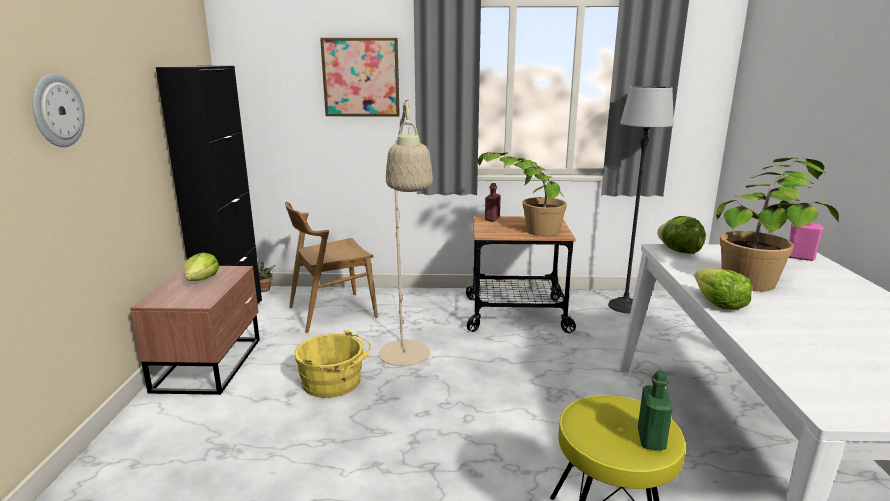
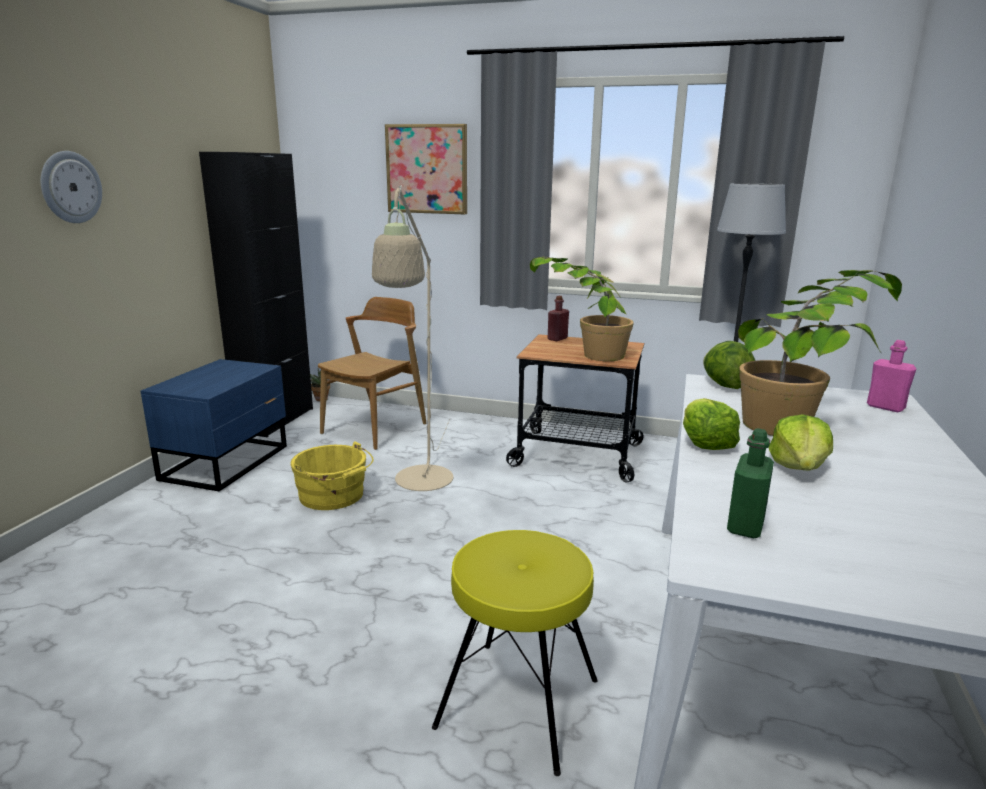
camera: 15 degrees right, 0 degrees up
brown nightstand [130,266,260,395] -> blue nightstand [141,359,287,491]
lettuce [184,252,219,281] -> lettuce moved to [768,414,833,471]
brown chair [285,202,378,333] -> brown chair turned 135 degrees clockwise [318,297,427,450]
green bottle [638,370,673,451] -> green bottle moved to [727,428,774,538]

